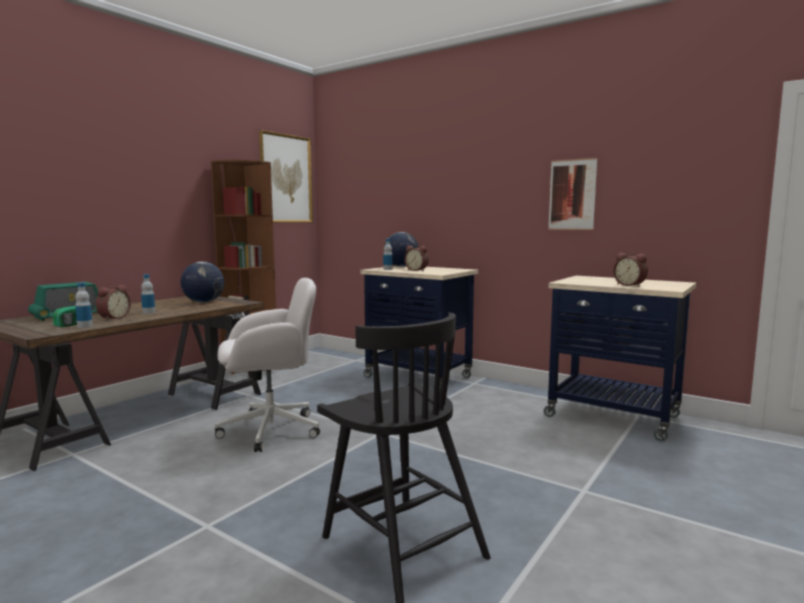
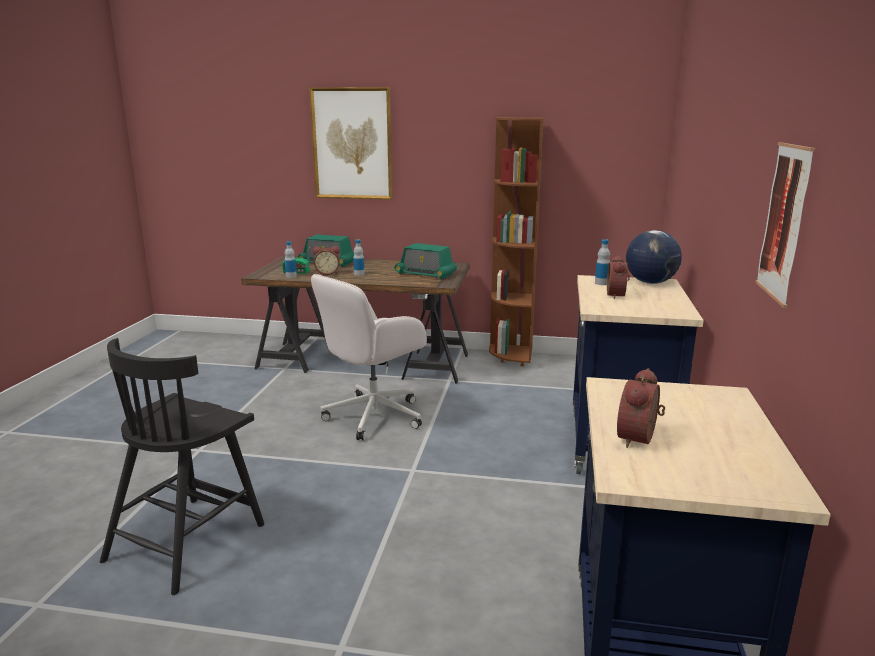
camera: 65 degrees right, 10 degrees up
globe [181,262,224,303] -> radio [394,243,457,279]
white office chair [214,278,320,452] -> white office chair turned 90 degrees clockwise [311,274,427,440]
picture [259,130,313,223] -> picture moved to [309,87,393,200]

